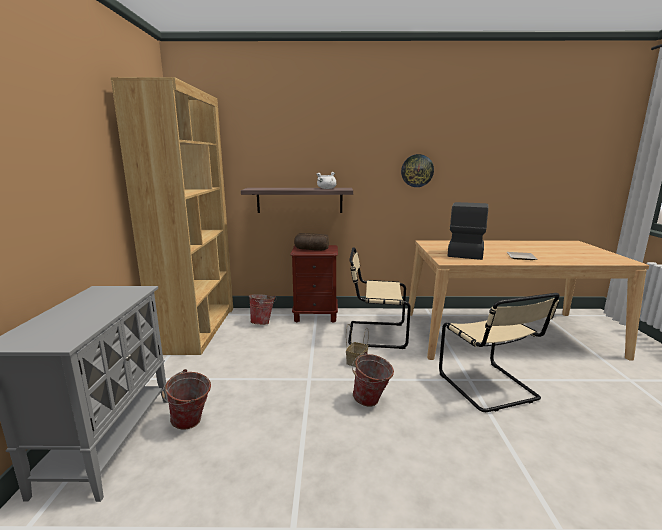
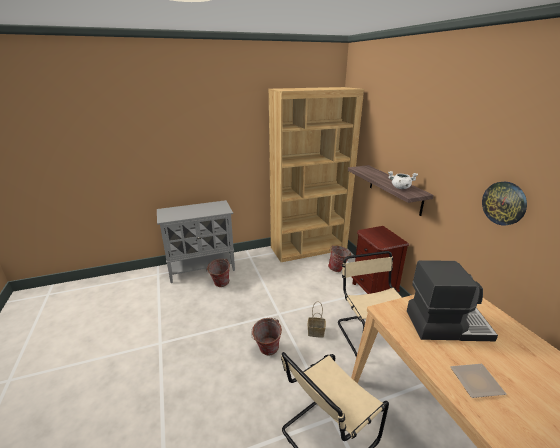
camera: 70 degrees right, 10 degrees up
bread [294,233,329,251] -> none

